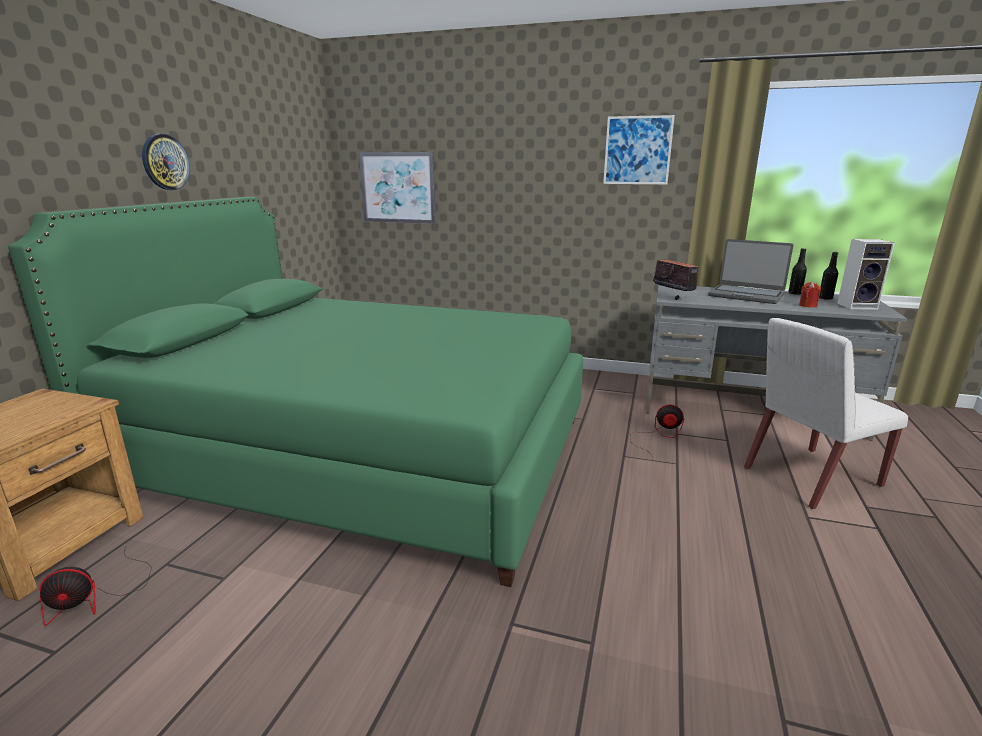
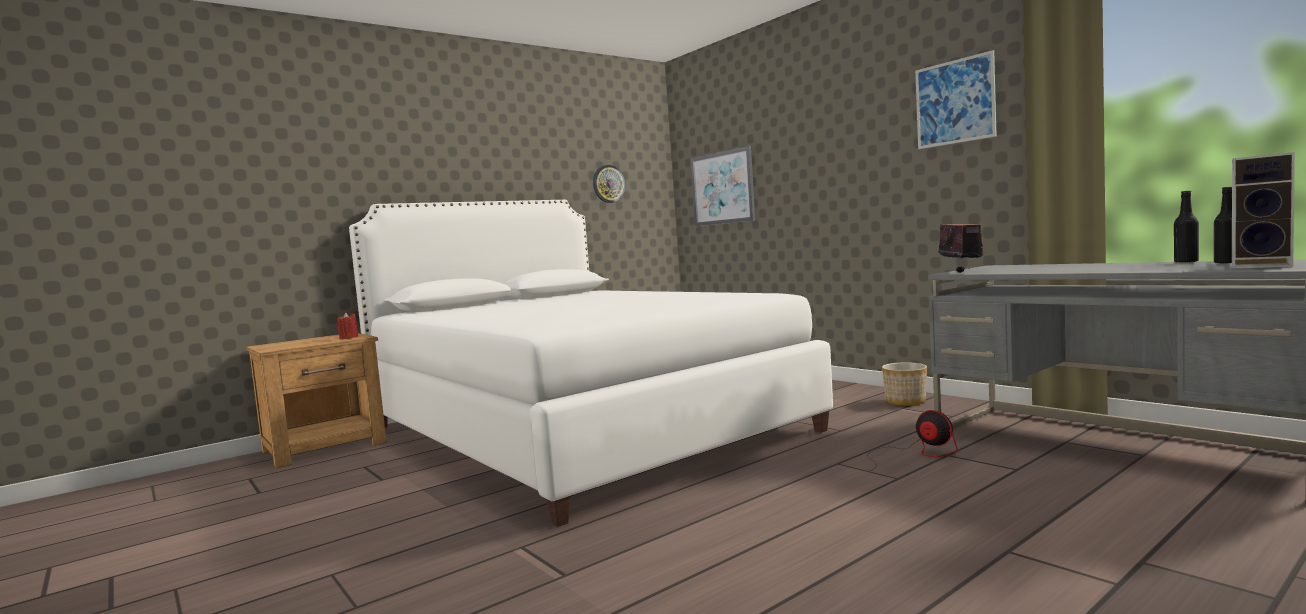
camera: 35 degrees right, 15 degrees down
green bed [8,197,583,587] -> white bed [349,200,833,527]
fan [40,547,152,626] -> none
wall clock [142,134,190,190] -> wall clock moved to [593,165,626,203]
laptop [708,239,793,304] -> none
white chair [744,318,908,509] -> none
red candle [799,282,821,307] -> red candle moved to [337,313,358,339]
none -> planter [882,362,927,406]

